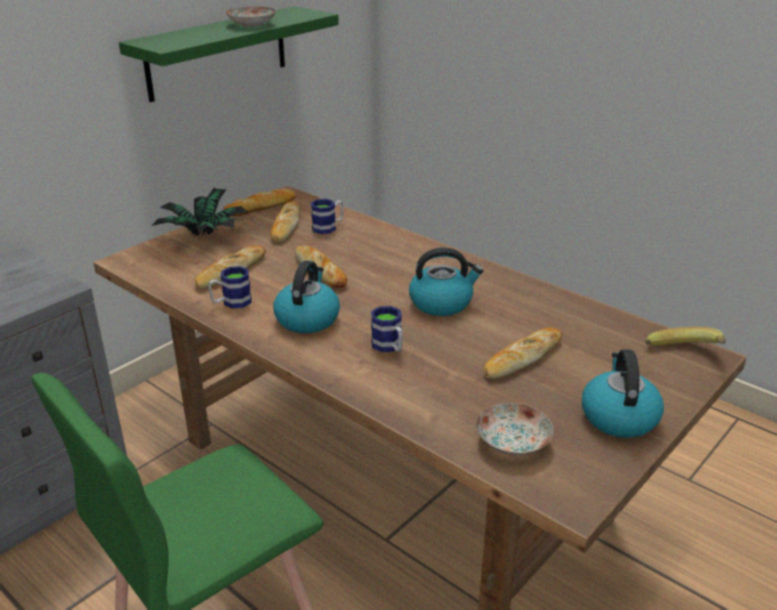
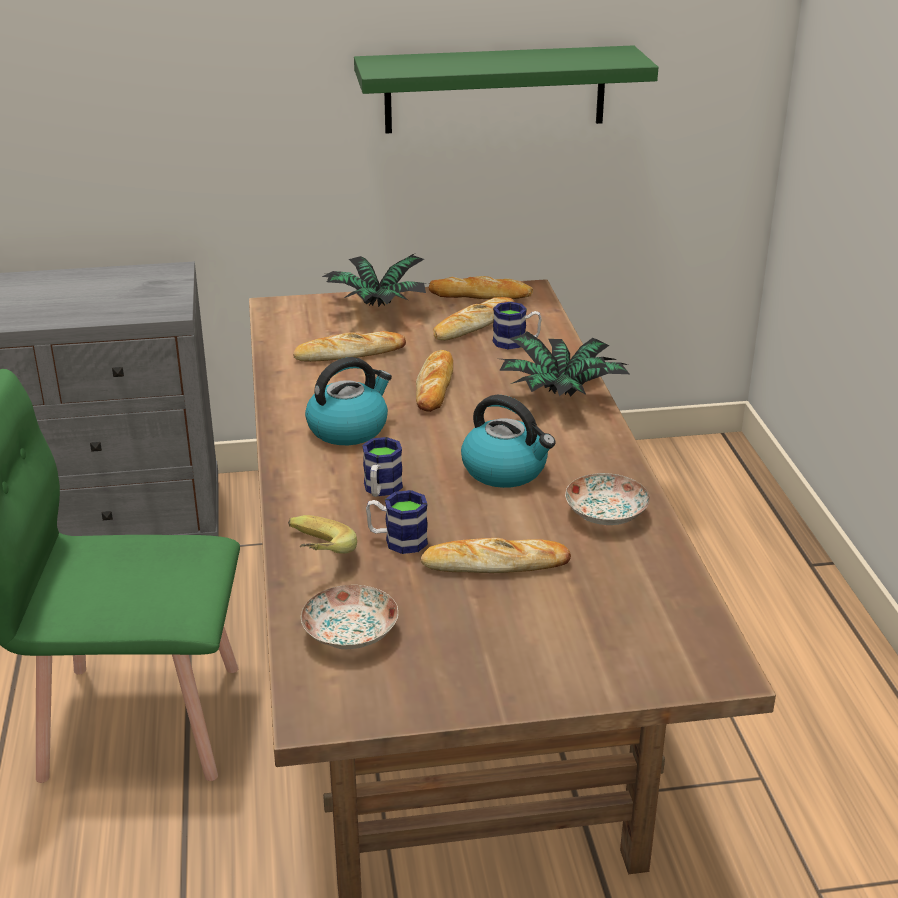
camera: 40 degrees right, 0 degrees up
mug [208,266,252,309] -> mug moved to [366,490,428,554]
plate [226,6,276,27] -> plate moved to [565,473,650,525]
kettle [582,349,664,438] -> none
banana [646,327,726,346] -> banana moved to [288,515,357,554]
none -> potted plant [499,331,629,396]

